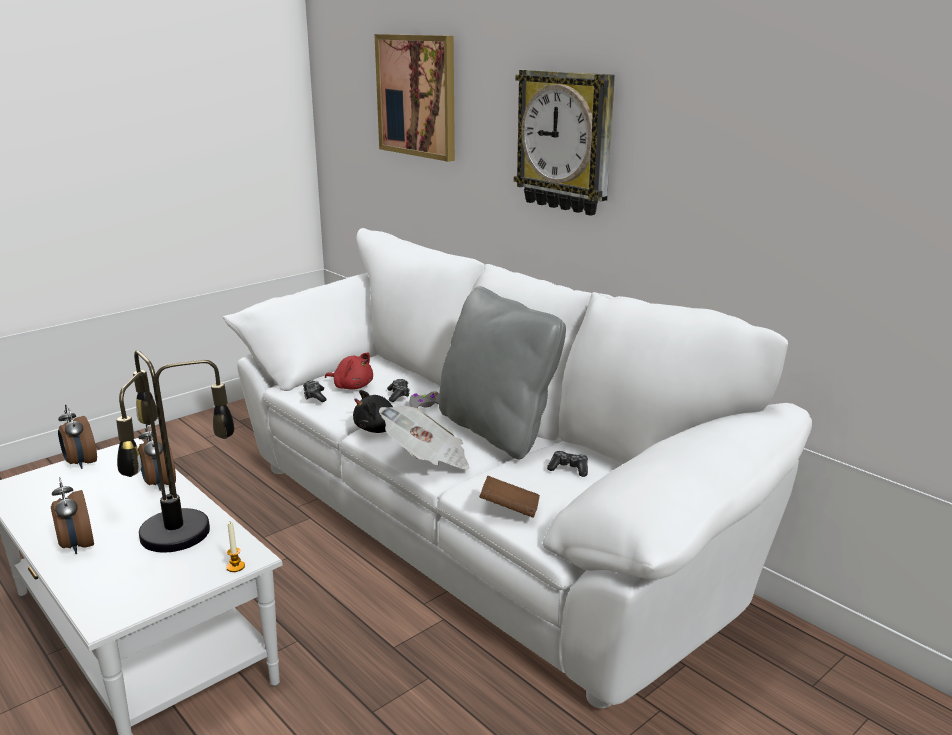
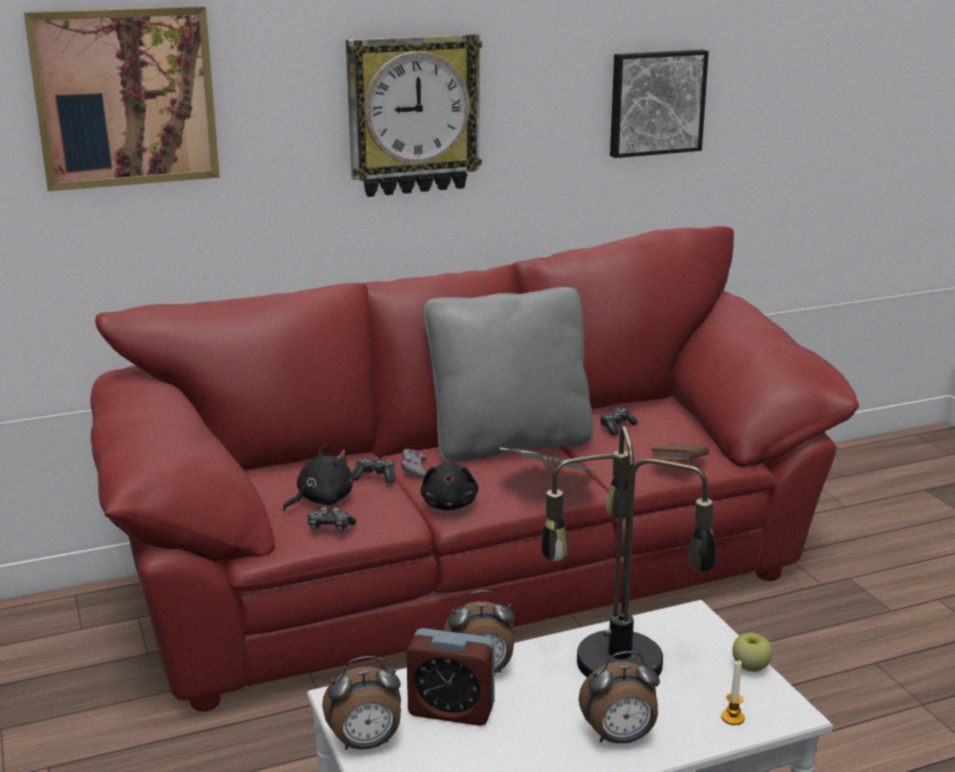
camera: 70 degrees left, 0 degrees up
white sofa [222,228,812,708] -> red sofa [90,226,859,712]
candle [226,522,245,572] -> candle moved to [721,660,745,725]
red plush toy [325,352,373,390] -> black plush toy [283,445,353,511]
none -> alarm clock [406,628,495,726]
none -> picture [610,50,709,158]
none -> apple [732,633,772,672]

